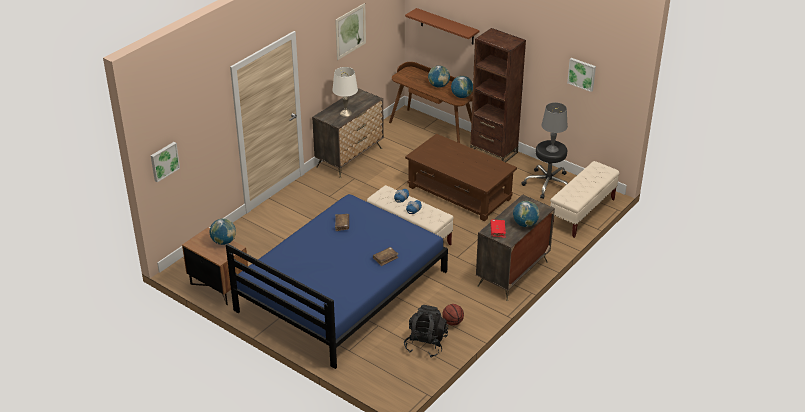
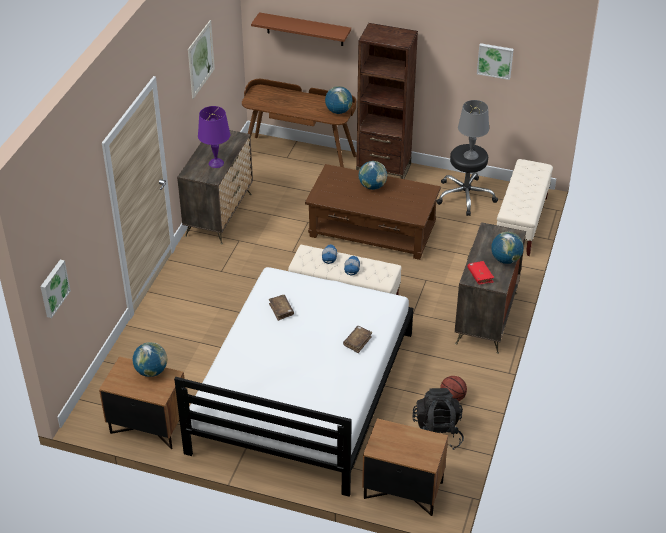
camera: 20 degrees left, 5 degrees up
blue bed [226,194,448,369] -> white bed [174,267,413,497]
white table lamp [332,67,358,117] -> purple table lamp [198,106,230,168]
globe [428,65,450,88] -> globe moved to [359,161,387,190]
none -> brown nightstand [362,418,448,516]

